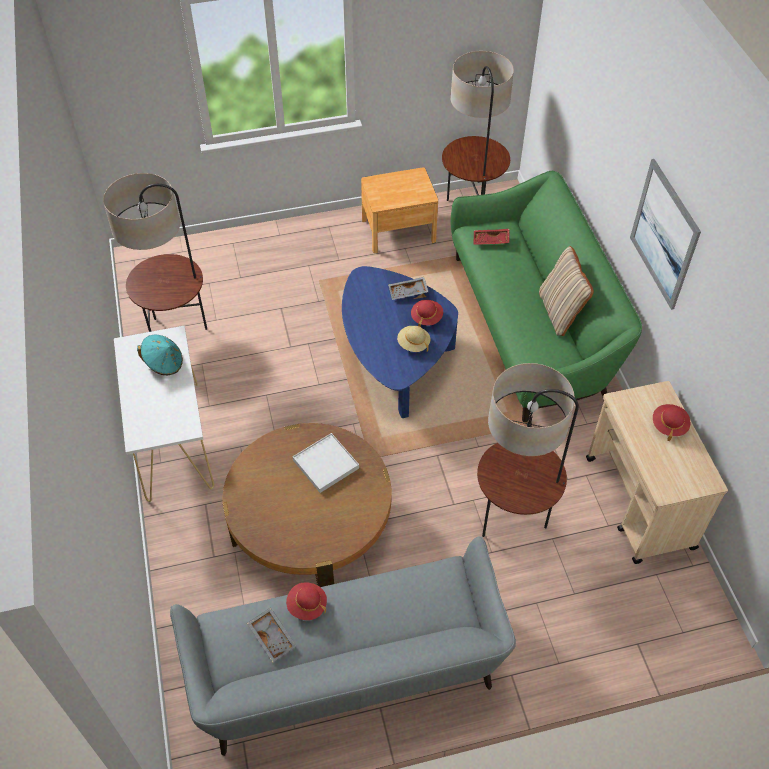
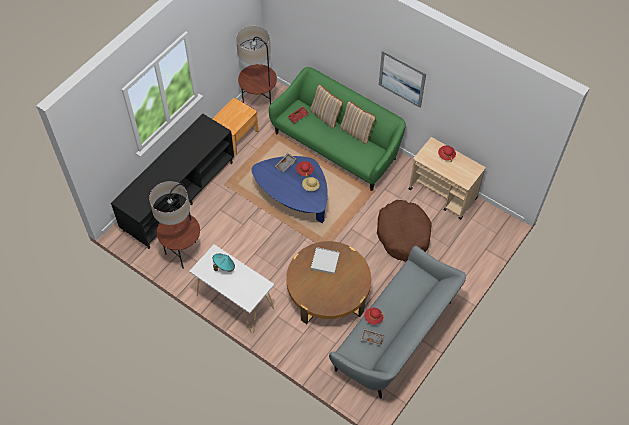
camera: 40 degrees left, 5 degrees up
floor lamp [477,363,579,537] -> brown dog bed [377,200,432,261]
none -> black tv stand [111,114,234,249]
none -> beige pillow [310,85,343,128]

